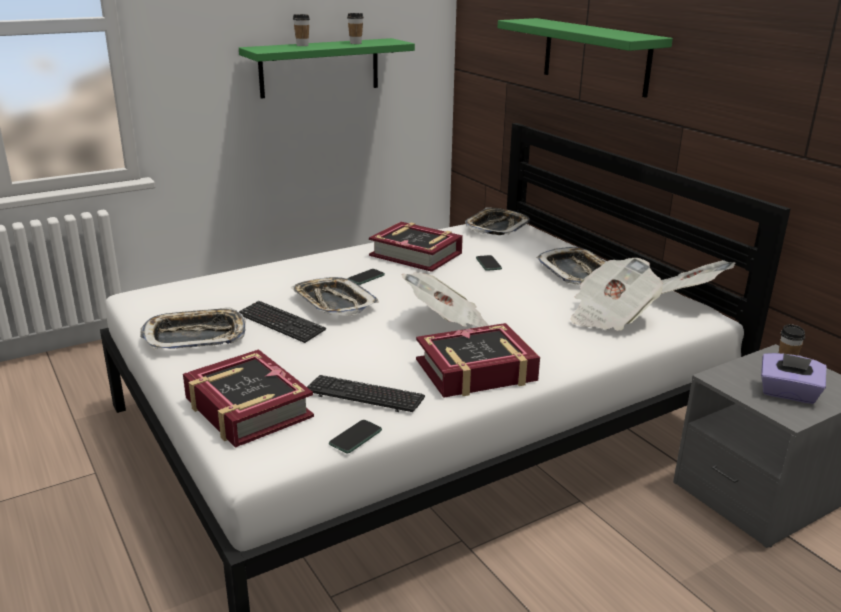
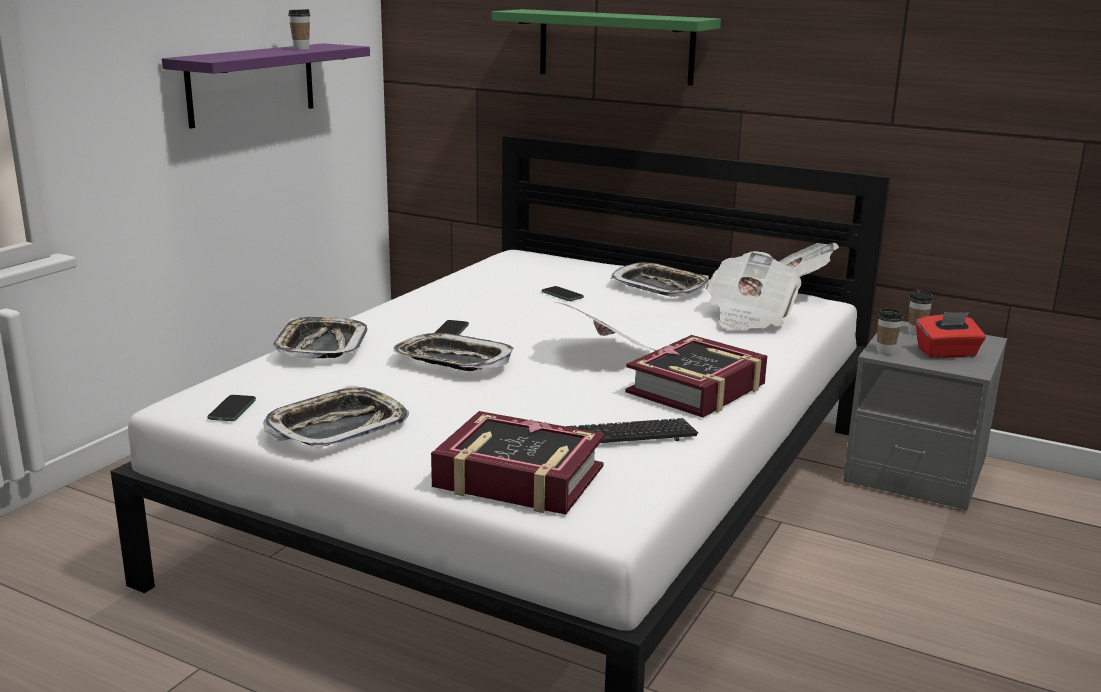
camera: 30 degrees left, 5 degrees down
green shelf [239,38,415,99] -> purple shelf [162,43,370,129]
keyboard [239,301,326,343] -> none
cup [293,14,310,46] -> cup moved to [877,309,903,355]
phone [329,420,382,453] -> phone moved to [207,395,256,421]
book [369,222,463,272] -> none
tray [465,207,530,235] -> tray moved to [273,317,367,360]
purple tissue box [761,353,827,404] -> red tissue box [916,312,986,358]

